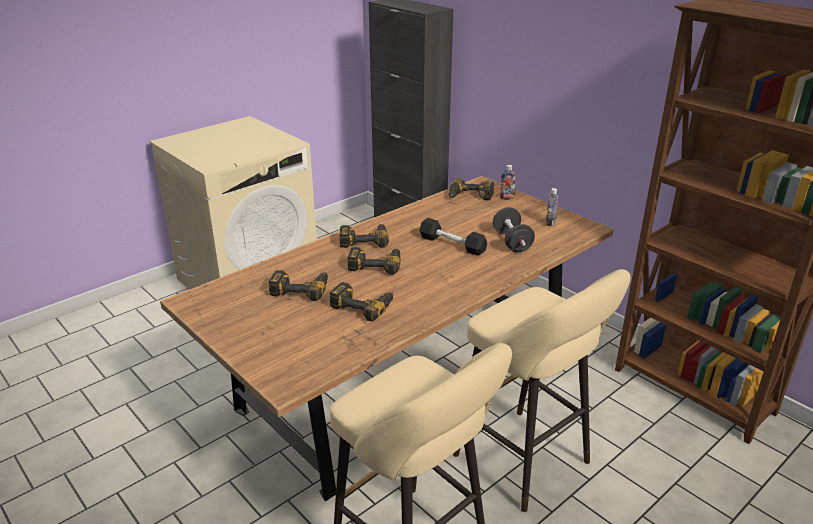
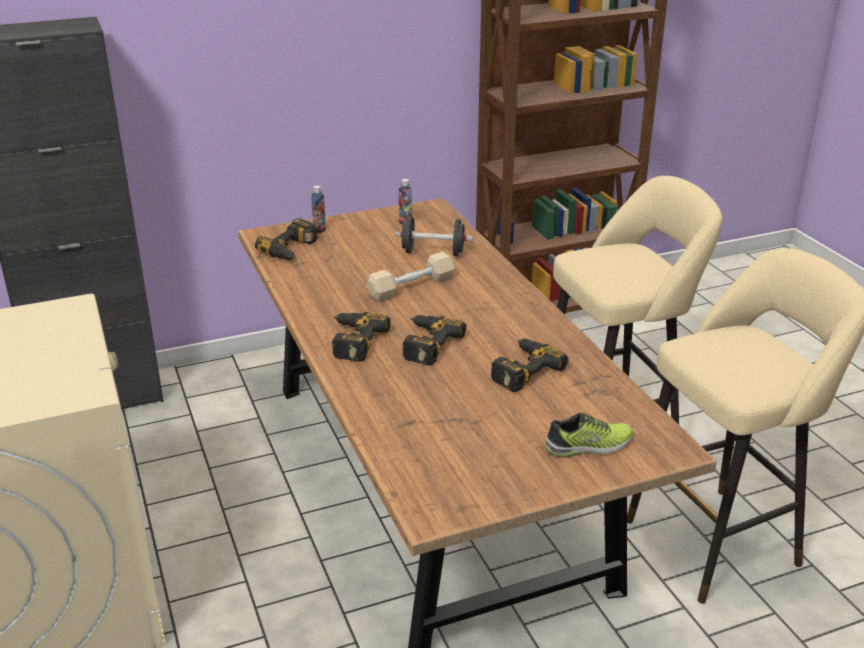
camera: 70 degrees left, 0 degrees up
power drill [269,270,328,301] -> none
black dumbbell [420,218,487,256] -> beige dumbbell [367,252,455,301]
none -> shoe [544,413,633,457]

